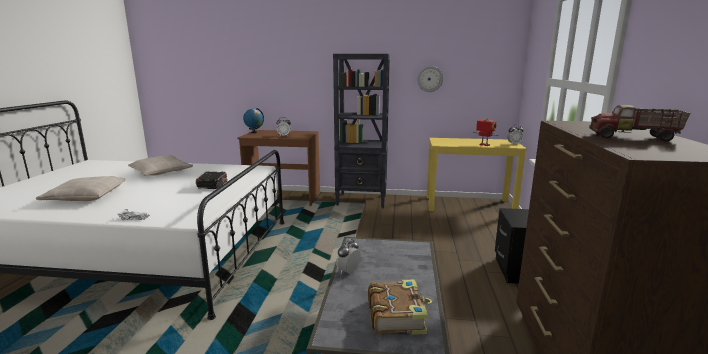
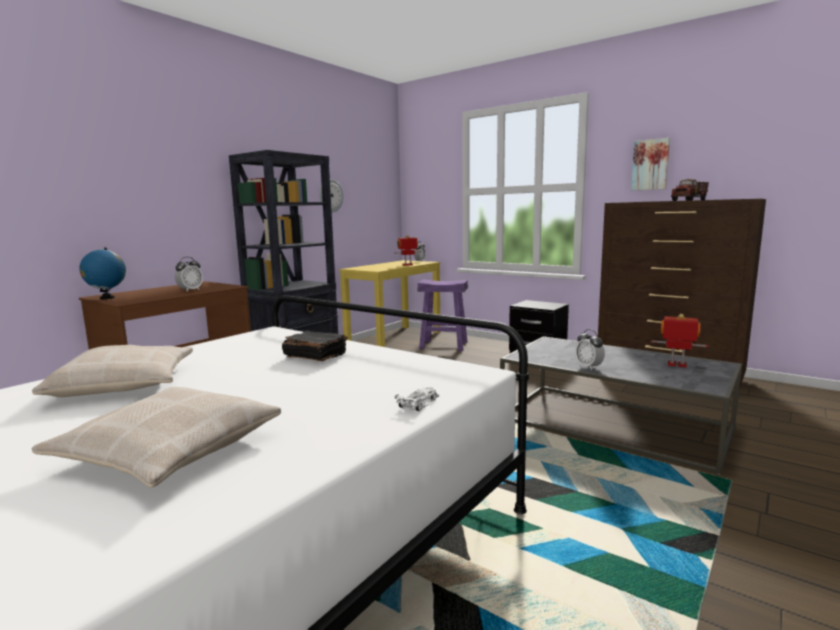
camera: 60 degrees left, 5 degrees down
book [368,279,432,335] -> toy robot [651,314,708,367]
none -> purple stool [417,279,468,351]
none -> picture [631,138,670,191]

